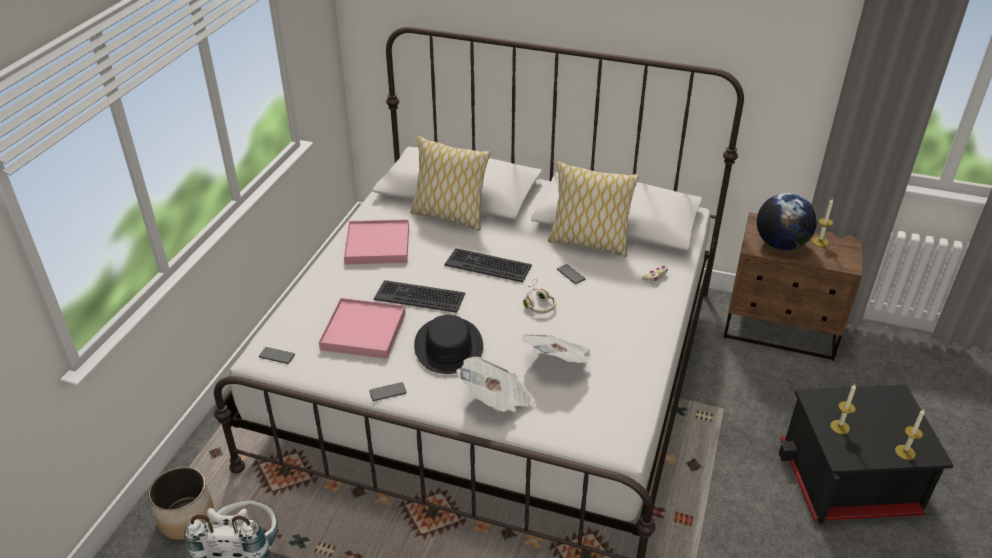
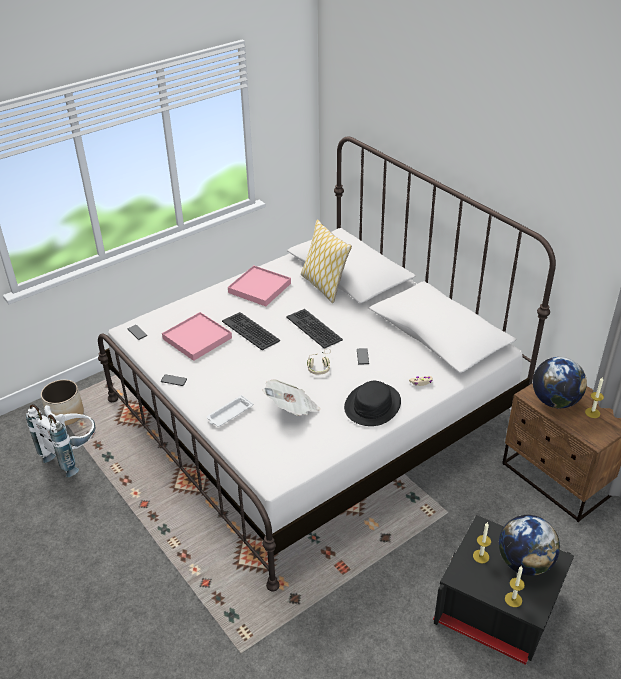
camera: 35 degrees right, 0 degrees up
black hat [414,315,483,374] -> black hat moved to [344,381,401,426]
newspaper [456,357,535,412] -> white tray [207,395,253,427]
pillow [548,162,639,257] -> none
none -> globe [499,515,560,576]

